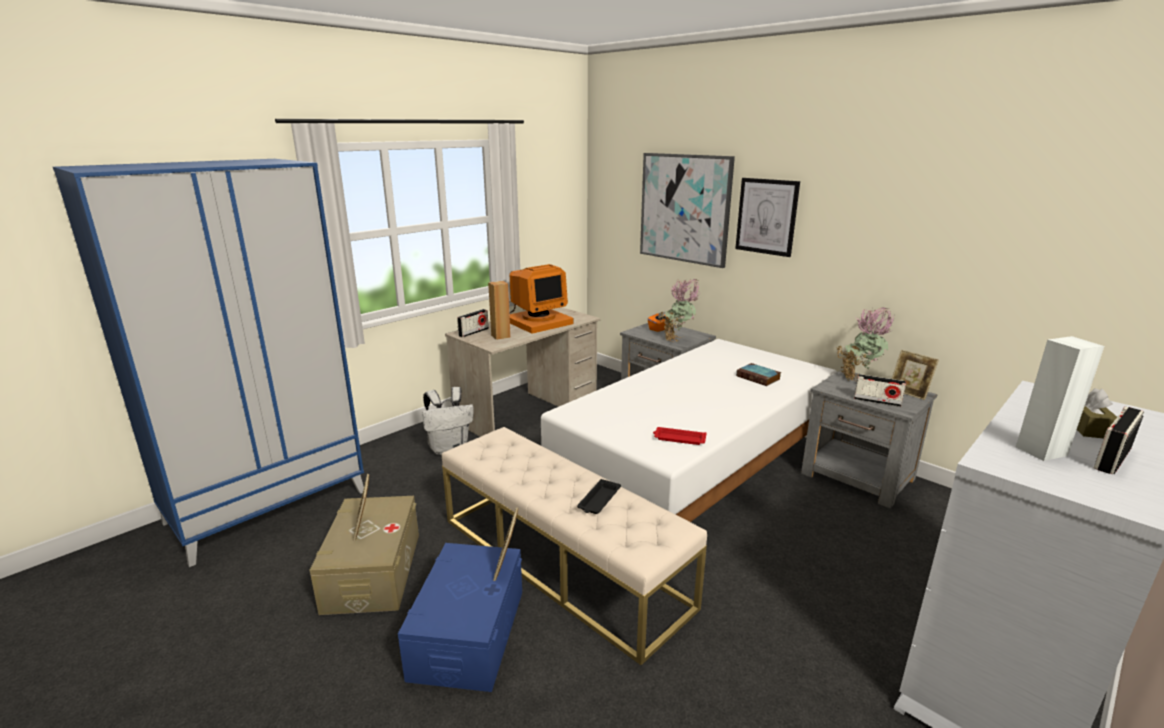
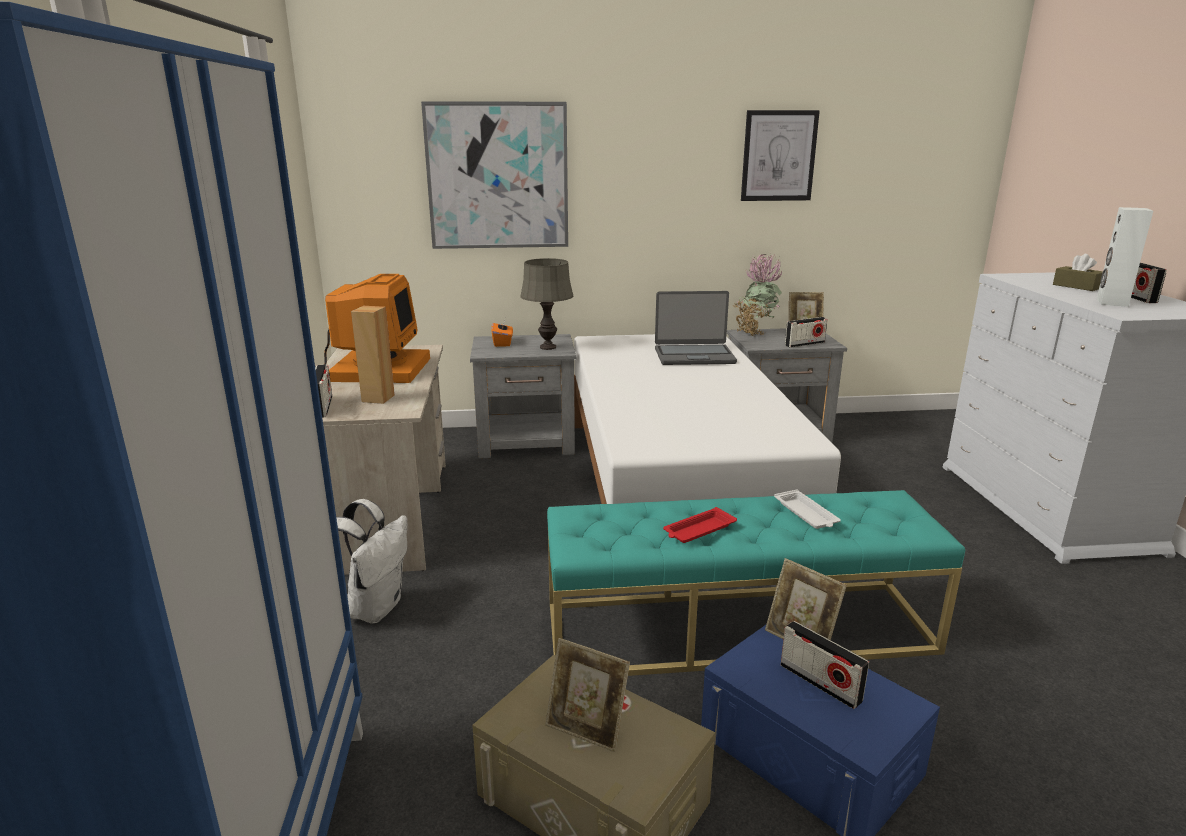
camera: 50 degrees left, 0 degrees up
beige bench [442,427,707,665] -> turquoise bench [547,490,965,676]
black tray [577,479,621,514] -> white tray [774,489,841,529]
red tray [653,427,707,445] -> red tray moved to [663,507,737,543]
potted plant [659,279,702,342] -> grey table lamp [520,258,574,350]
picture [735,178,800,257] -> picture moved to [741,110,820,201]
book [736,363,781,386] -> laptop [655,291,737,365]
none -> radio [781,621,869,709]

